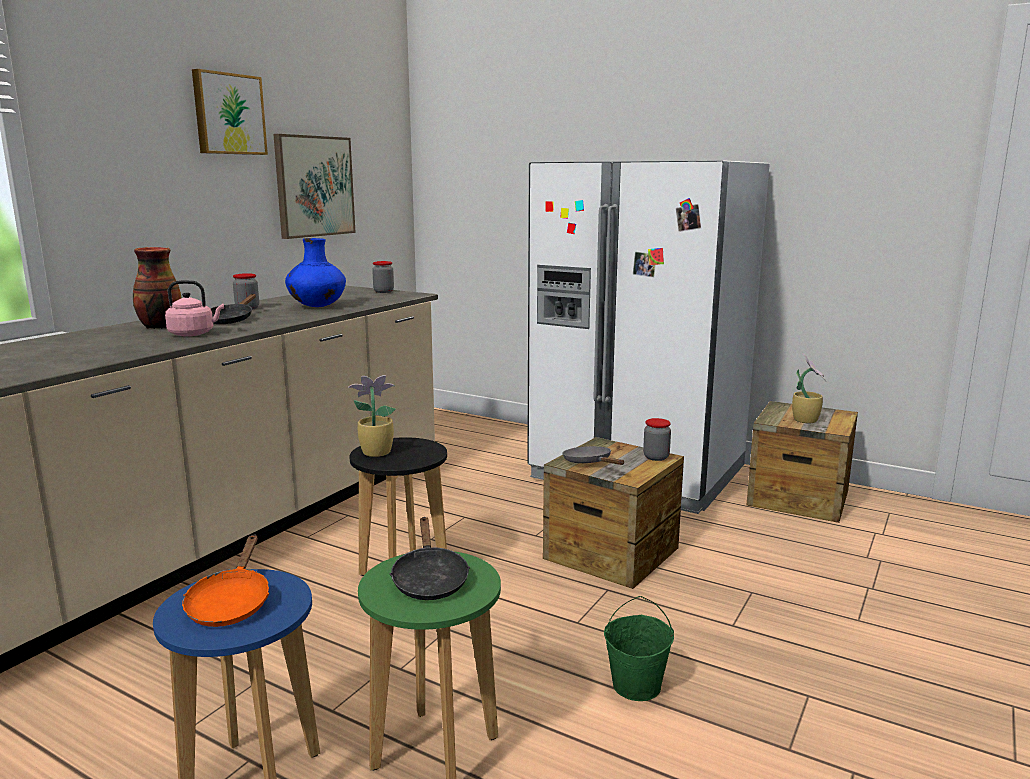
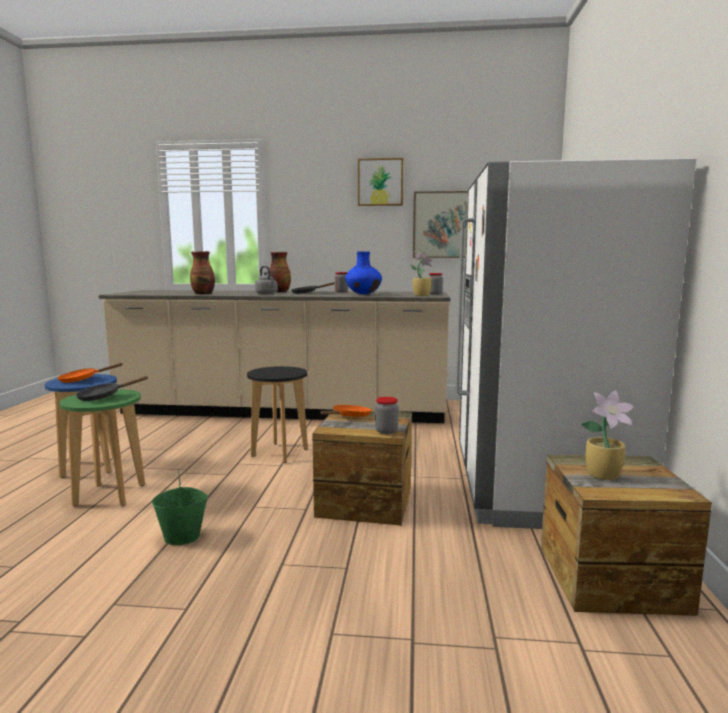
camera: 65 degrees right, 5 degrees down
pink kettle [165,280,224,336] -> grey kettle [255,266,278,294]
potted plant [348,375,396,457] -> potted plant moved to [410,251,433,296]
grey frying pan [562,446,624,465] -> orange frying pan [321,405,372,417]
none -> vase [190,251,215,295]

